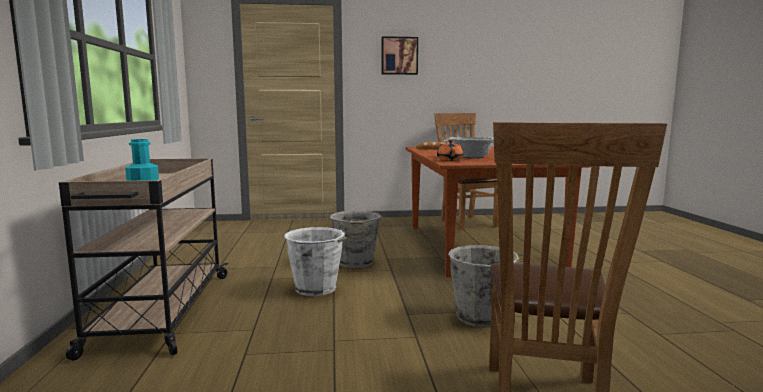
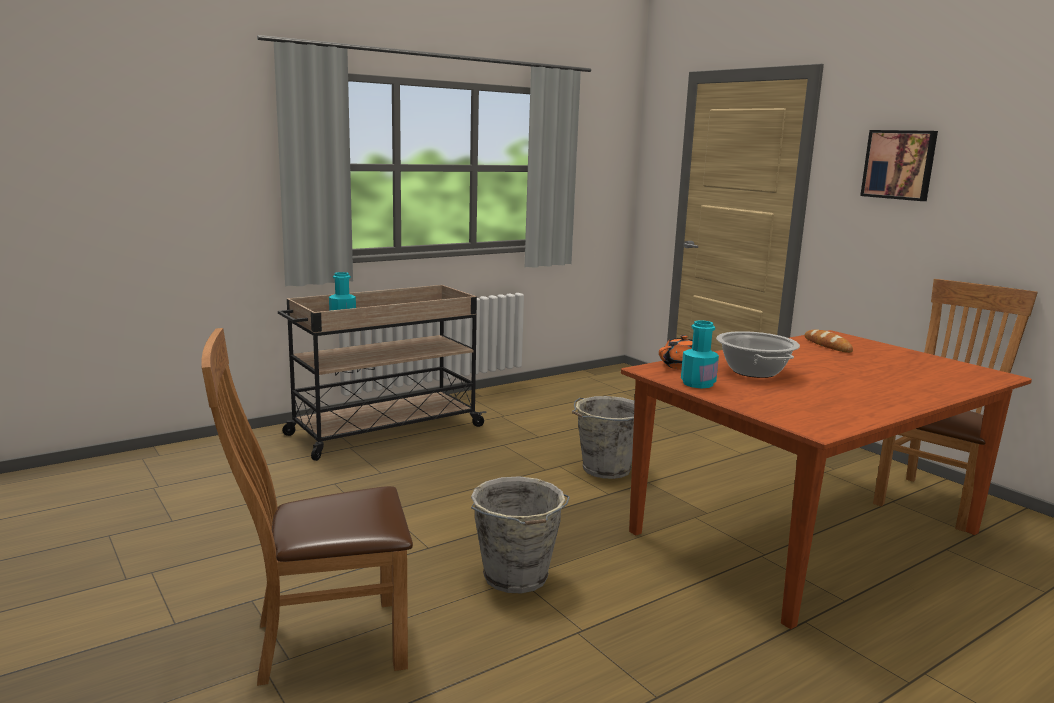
camera: 60 degrees right, 5 degrees up
white bucket [284,227,348,296] -> none
none -> turquoise bottle [681,320,719,388]

